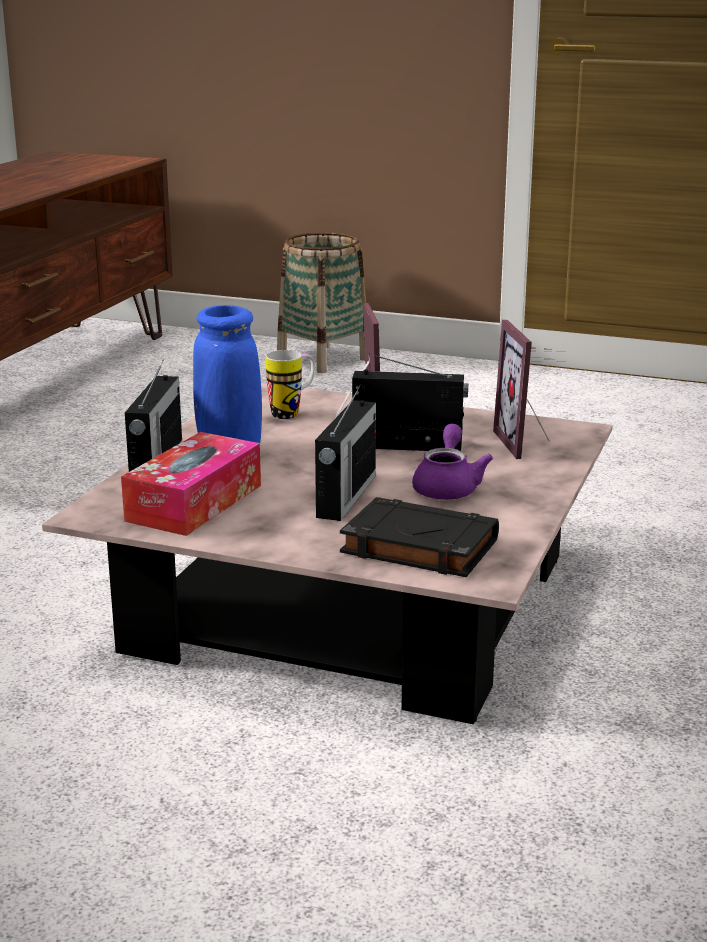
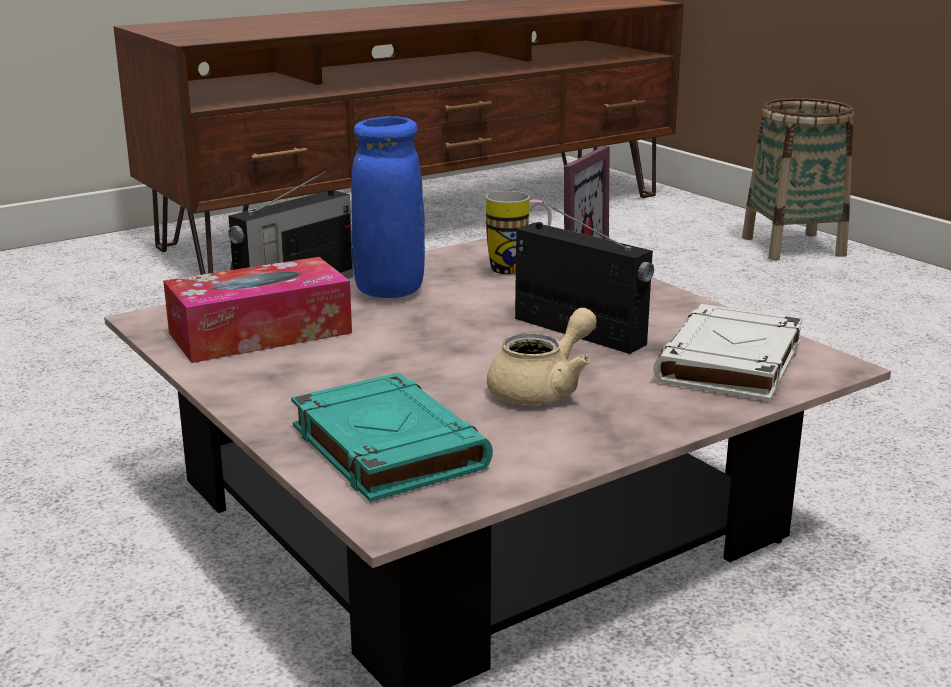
camera: 35 degrees right, 0 degrees up
radio [315,384,376,521] -> none
black book [340,497,499,577] -> turquoise book [291,373,493,502]
purple teapot [412,424,493,500] -> beige teapot [487,308,597,405]
picture frame [493,320,549,459] -> white book [653,304,802,402]

